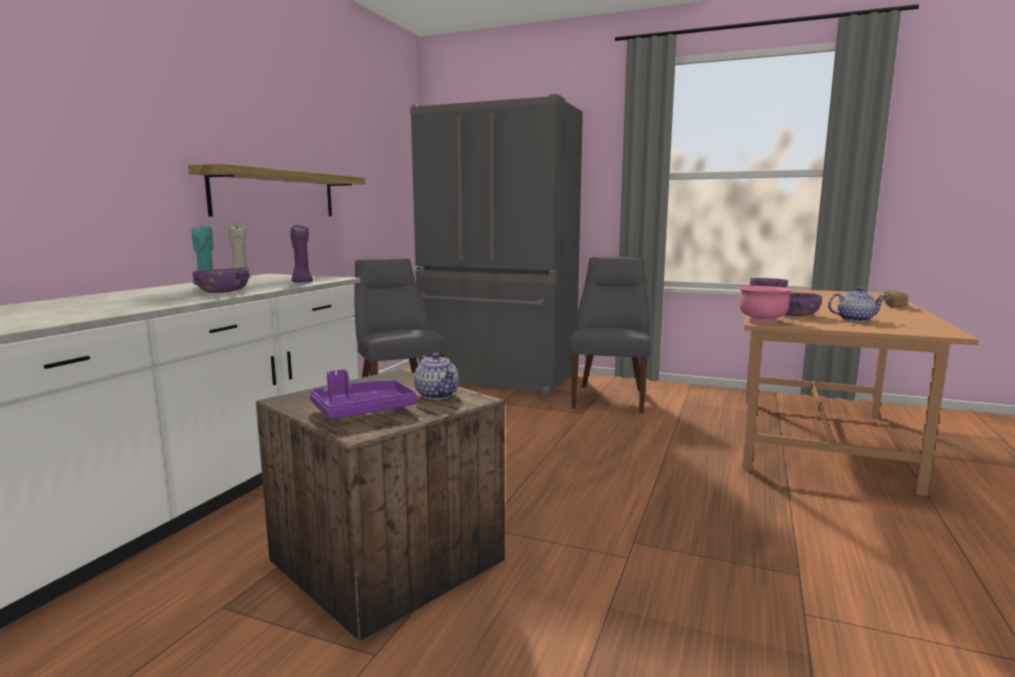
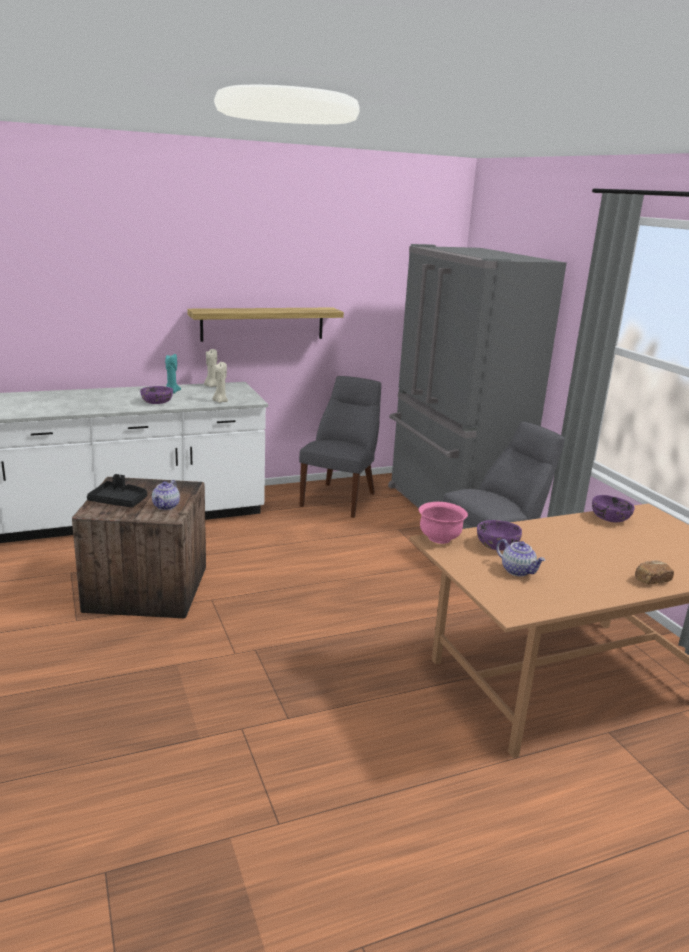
camera: 45 degrees right, 10 degrees up
purple candle [290,225,313,283] -> beige candle [212,362,228,403]
purple tray [310,369,417,419] -> black tray [87,474,147,507]

